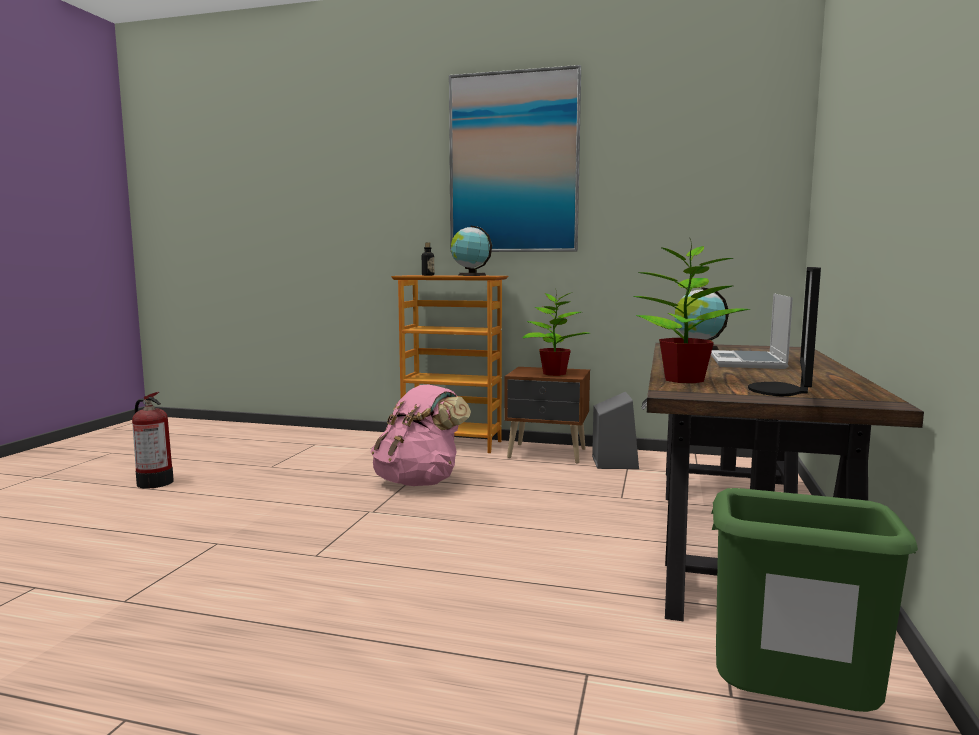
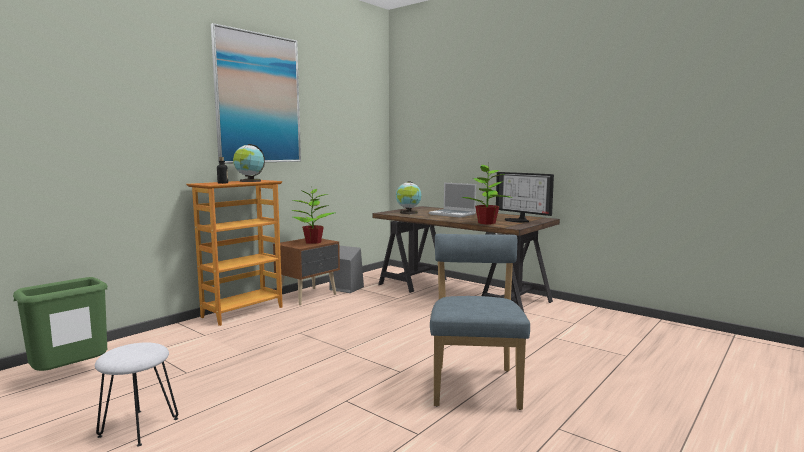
camera: 65 degrees left, 0 degrees up
fire extinguisher [132,392,174,489] -> white stool [95,342,178,446]
pink backpack [371,385,471,486] -> none
green trash can [711,488,918,718] -> green trash can moved to [13,277,108,371]
none -> blue chair [430,234,530,410]

